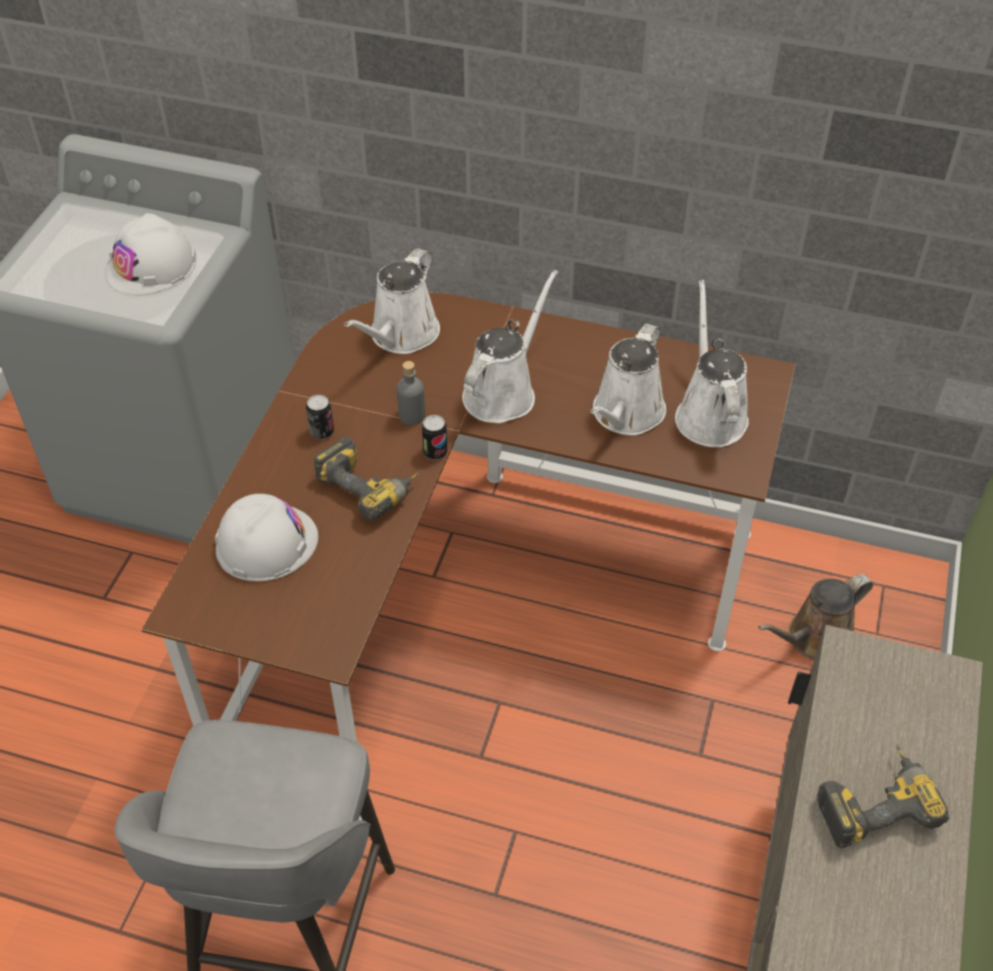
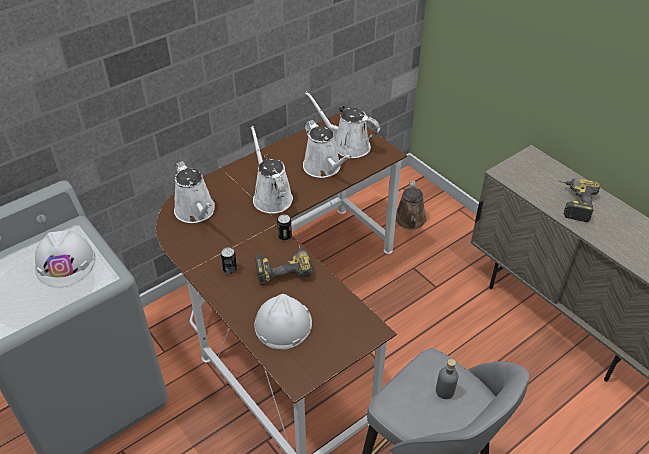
camera: 55 degrees left, 5 degrees down
grey bottle [397,361,425,425] -> grey bottle moved to [436,359,458,399]

